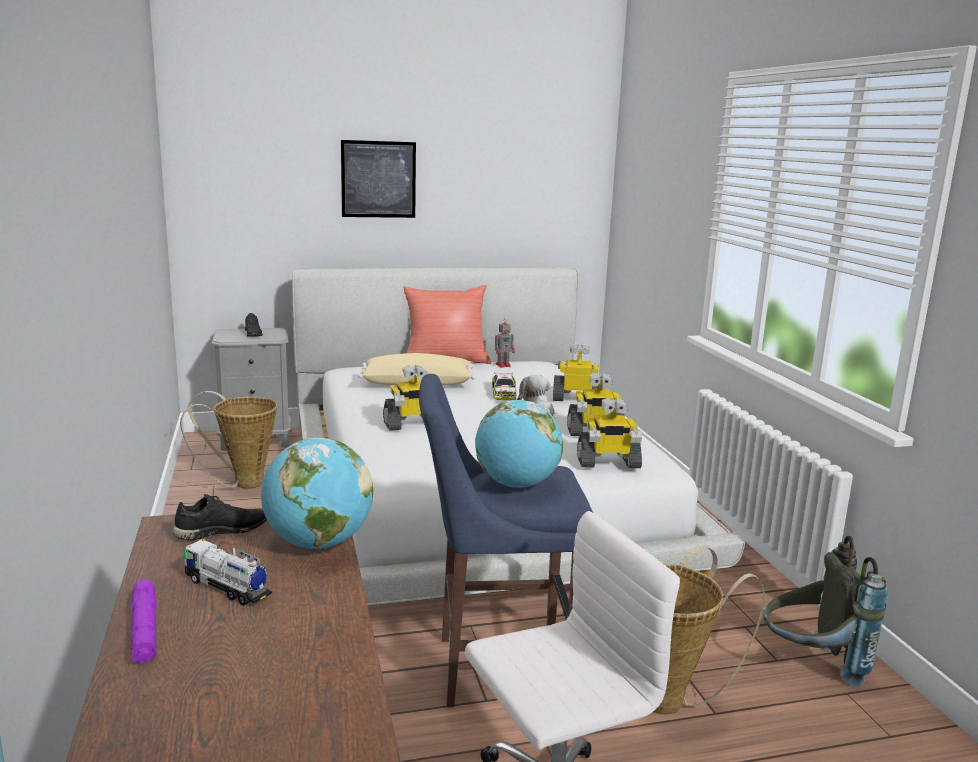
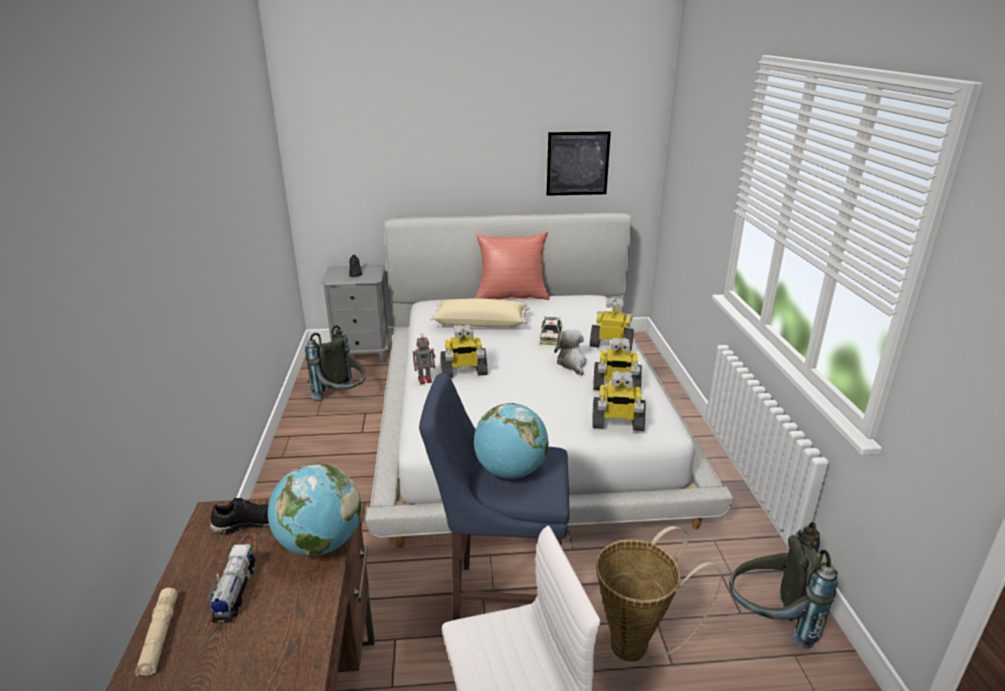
camera: 10 degrees right, 10 degrees up
purple flashlight [131,580,157,663] -> beige flashlight [135,588,178,677]
basket [180,391,278,489] -> grey backpack [305,325,366,400]
toy truck [183,539,272,606] -> toy truck turned 45 degrees clockwise [208,544,255,622]
picture [341,140,416,218] -> picture moved to [547,131,611,196]
toy robot [495,318,515,368] -> toy robot moved to [413,333,435,384]

